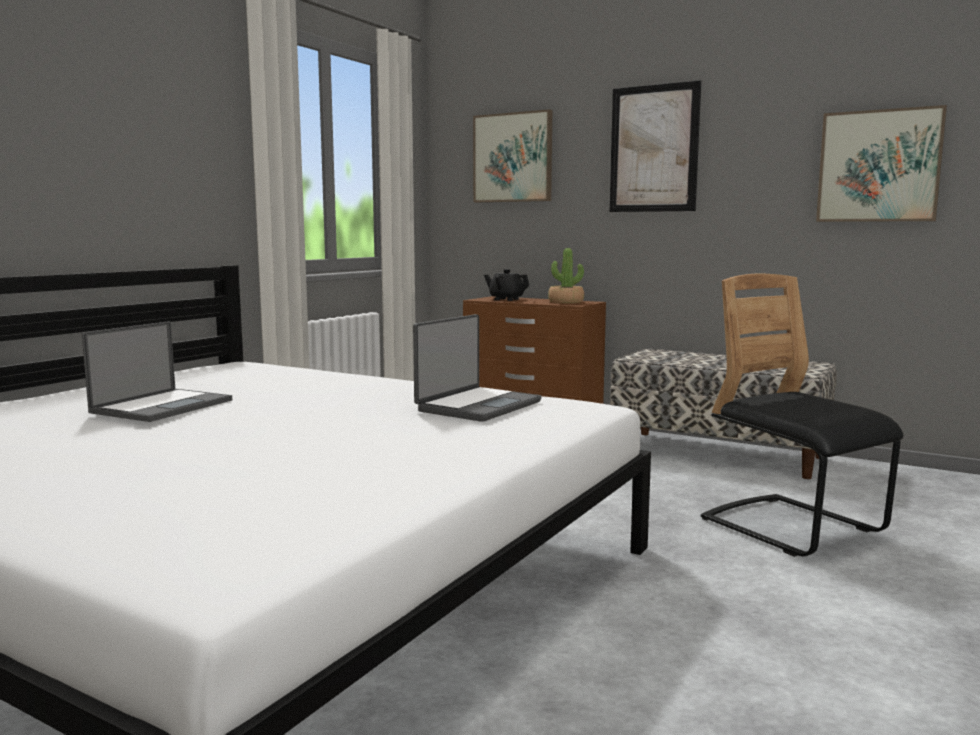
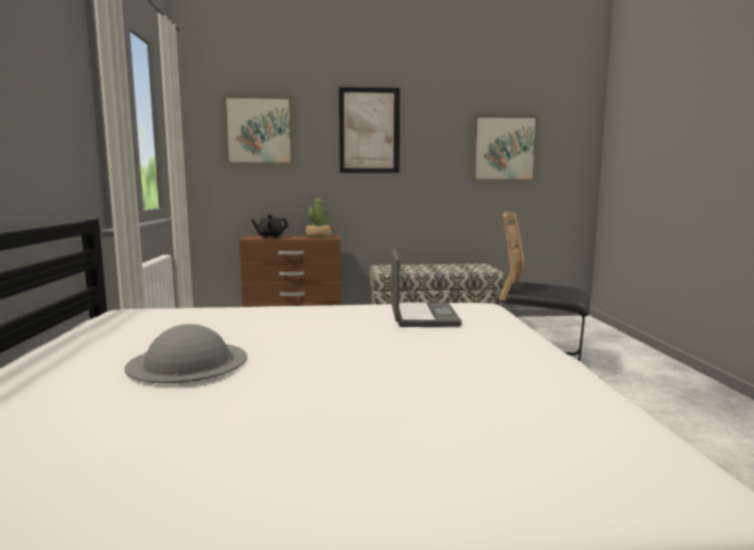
camera: 35 degrees left, 0 degrees up
laptop [82,321,232,422] -> grey hat [125,324,247,383]

